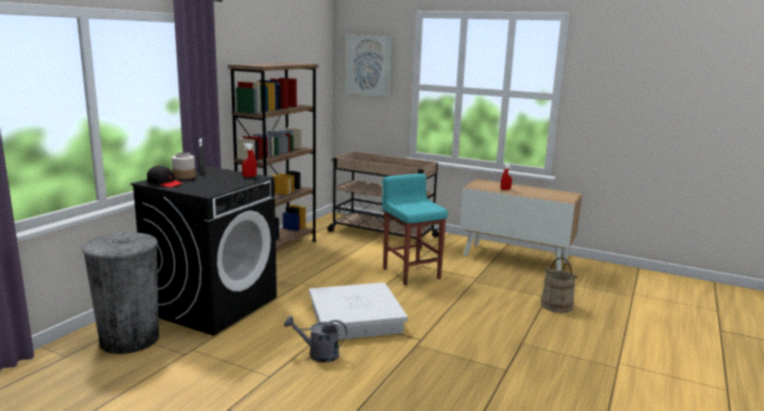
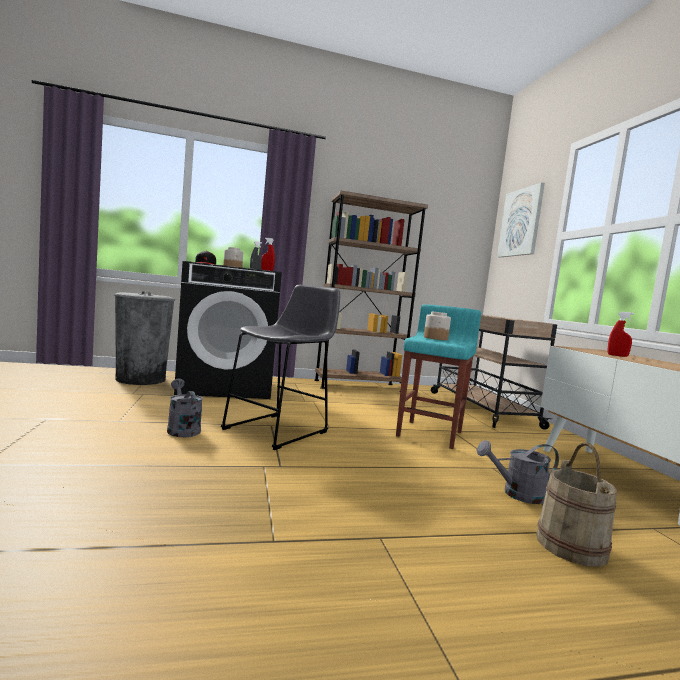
camera: 50 degrees right, 10 degrees down
white storage box [309,282,408,340] -> grey stool [221,285,340,450]
none -> jar [424,312,451,340]
none -> grey watering can [477,440,559,504]

